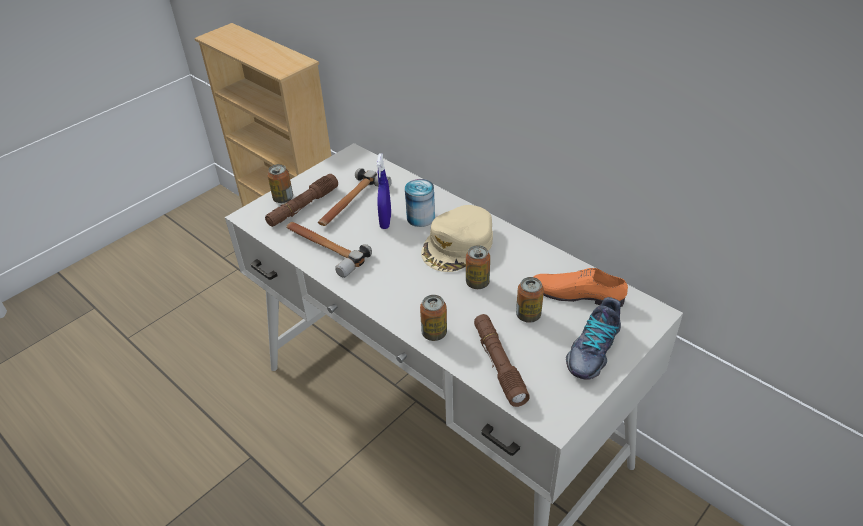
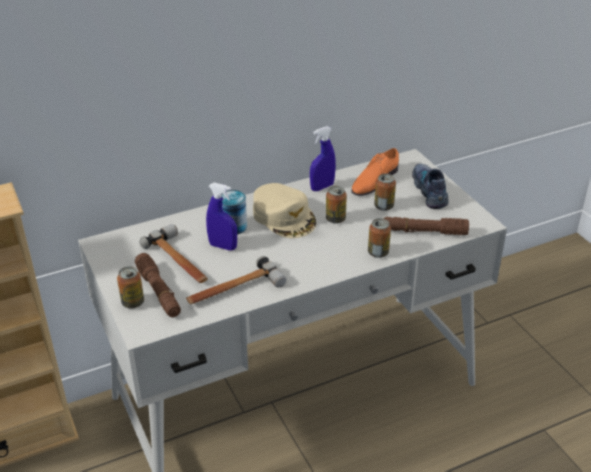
camera: 70 degrees left, 5 degrees down
shoe [566,297,621,380] -> shoe turned 150 degrees counterclockwise [412,164,449,209]
none -> blue spray bottle [310,126,336,191]

